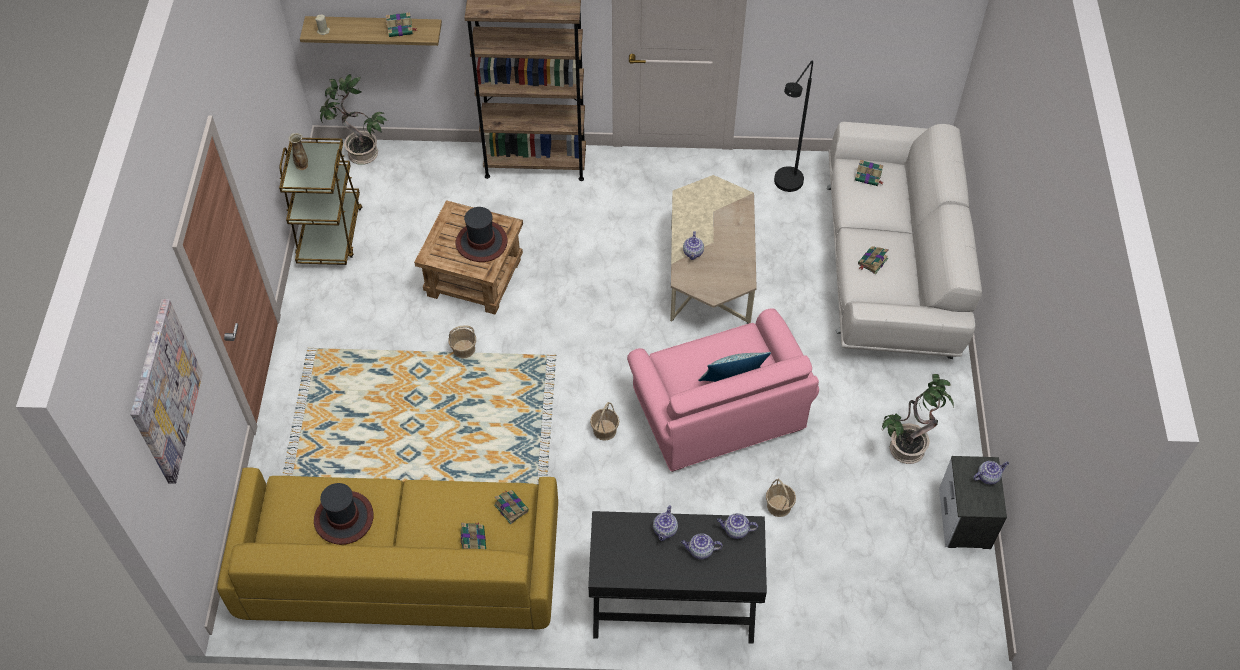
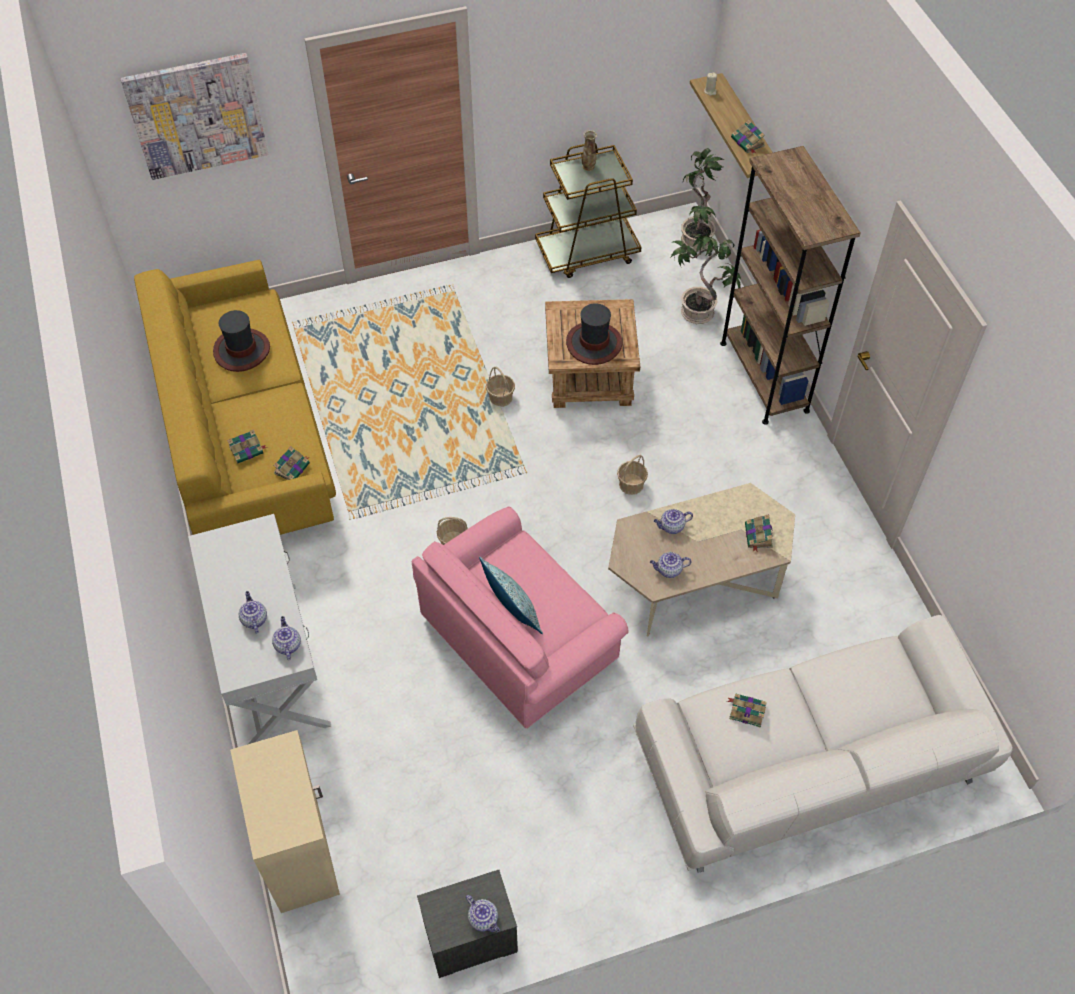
camera: 70 degrees right, 0 degrees up
black console table [588,511,767,644] -> white console table [188,514,331,745]
teapot [653,505,678,541] -> teapot moved to [650,552,692,578]
basket [766,479,796,517] -> basket moved to [617,455,648,495]
black floor lamp [774,61,813,192] -> none
book [855,160,884,186] -> book moved to [745,514,773,552]
potted plant [882,374,954,464] -> potted plant moved to [670,234,741,324]
none -> beige cabinet [230,730,340,913]

